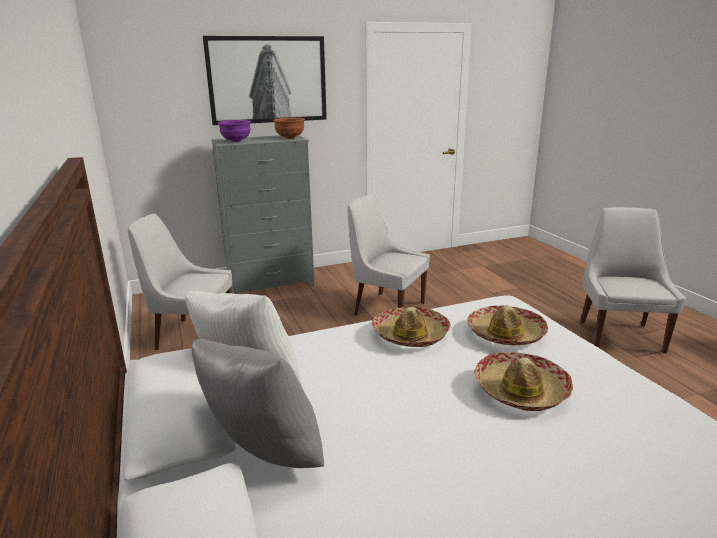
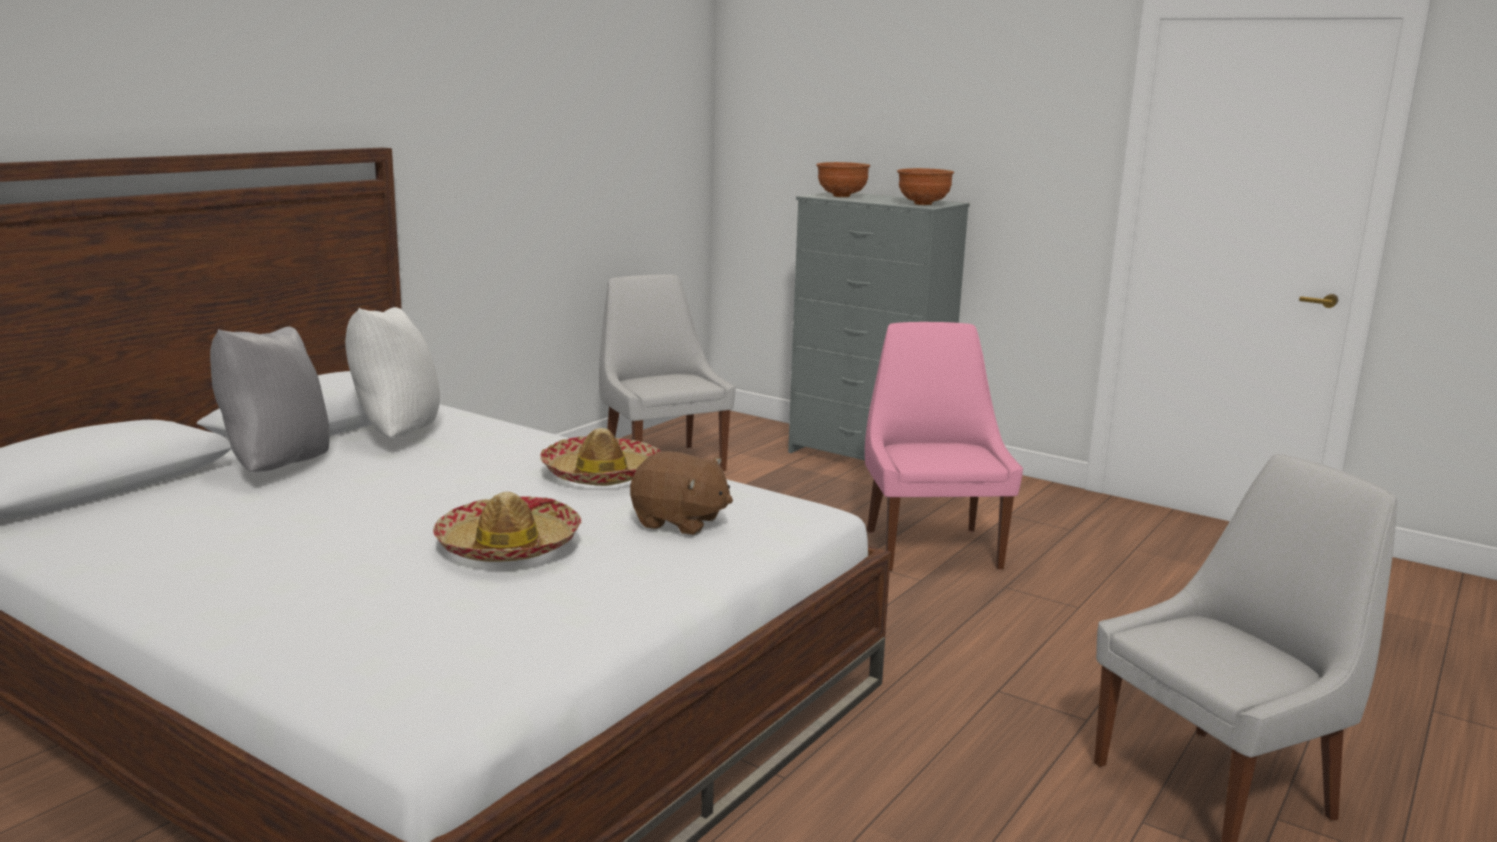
camera: 55 degrees right, 5 degrees down
picture [203,36,327,125] -> none
purple bowl [218,120,251,142] -> brown bowl [816,162,870,197]
white chair [347,195,430,315] -> pink chair [865,322,1023,571]
hat [467,305,548,345] -> brown plush toy [630,451,733,535]

